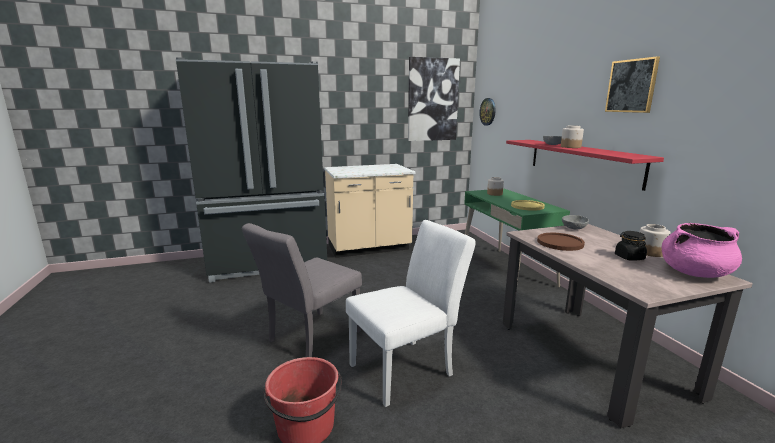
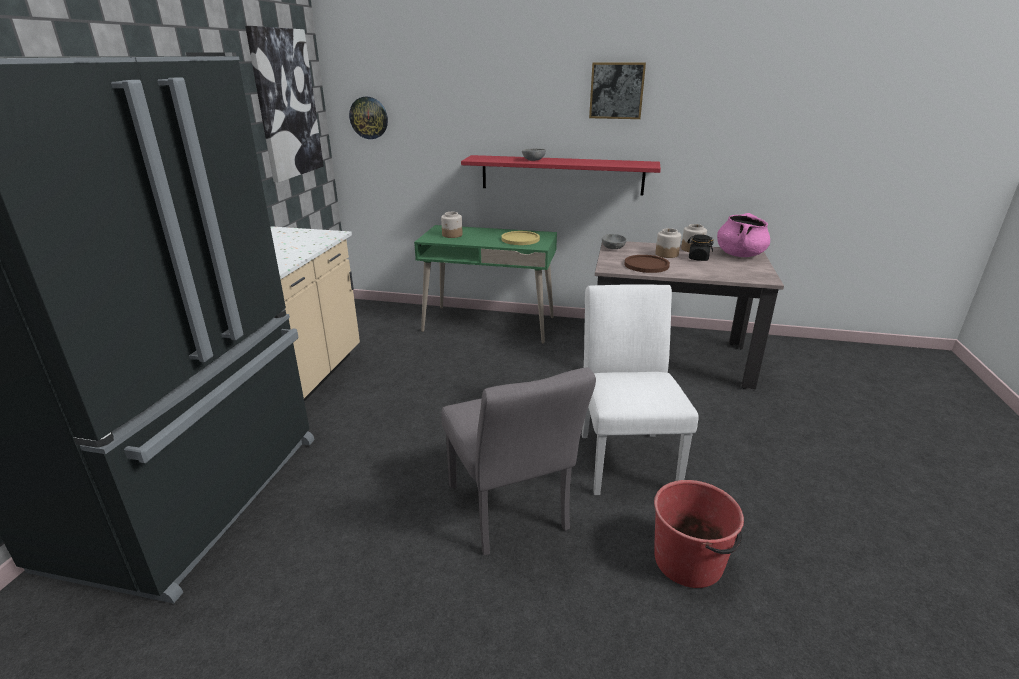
camera: 60 degrees left, 10 degrees up
jar [561,125,584,148] -> jar moved to [655,228,681,258]

